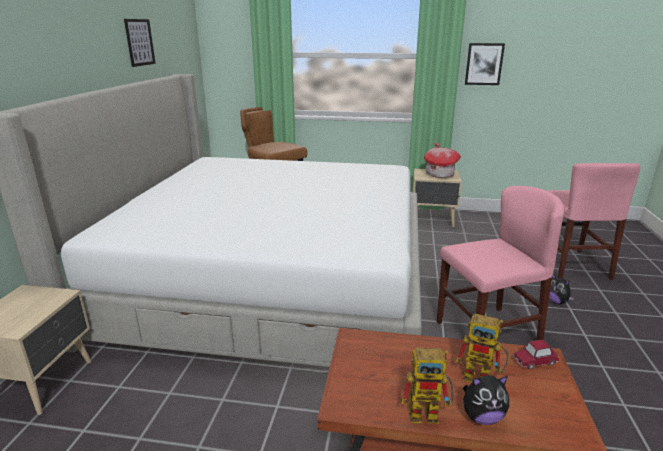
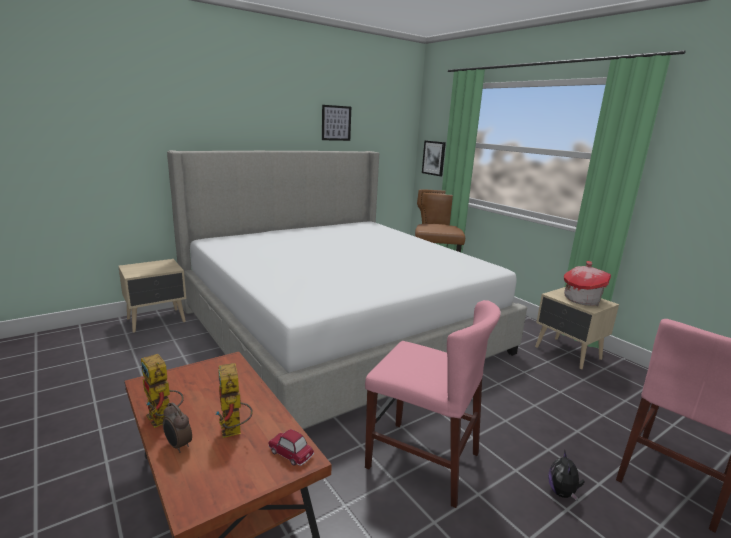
camera: 45 degrees right, 5 degrees down
plush toy [463,375,509,425] -> alarm clock [163,402,192,453]
picture [465,43,505,85] -> picture moved to [422,141,446,176]

